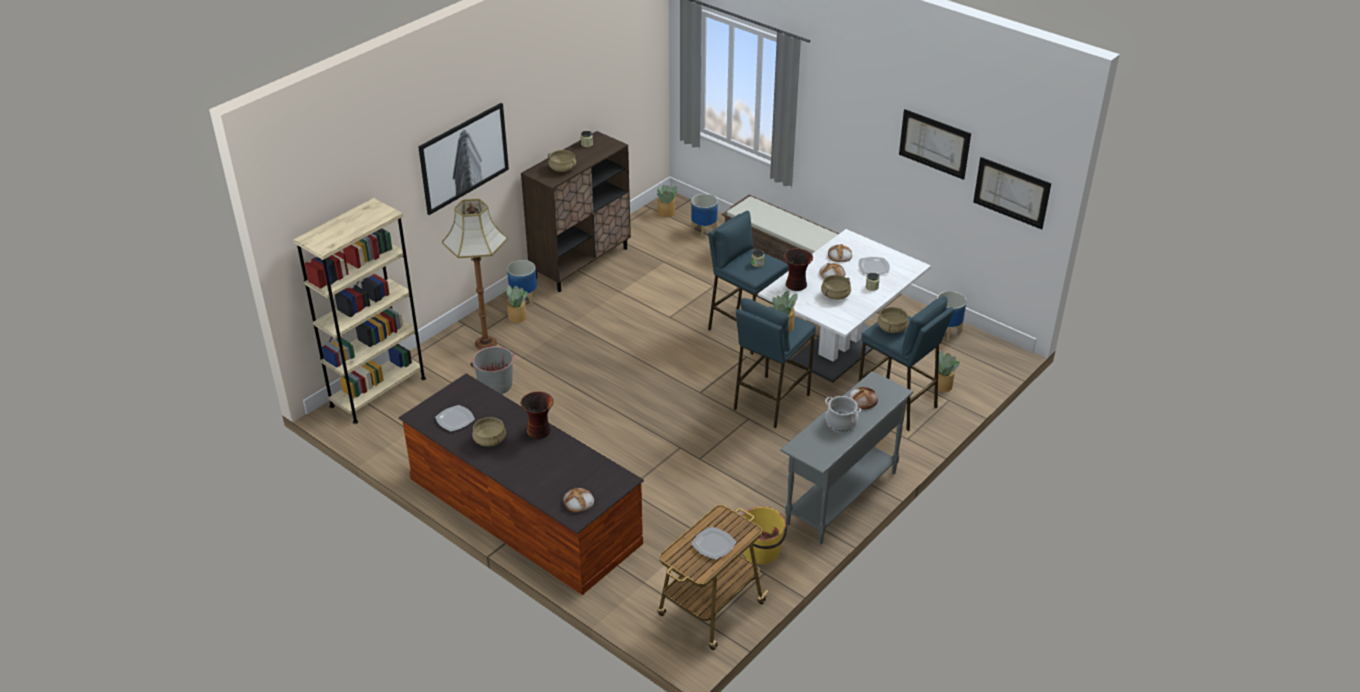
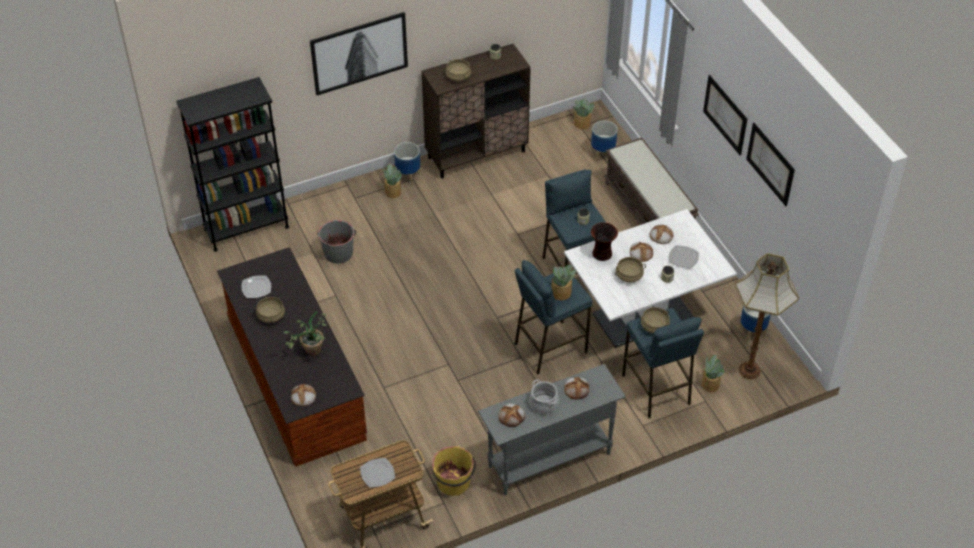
camera: 25 degrees right, 10 degrees up
beige bookcase [293,198,426,424] -> black bookcase [176,77,289,252]
floor lamp [442,199,508,350] -> floor lamp moved to [735,253,799,379]
vase [521,391,553,439] -> none
picture [973,157,1051,229] -> picture moved to [703,75,747,155]
none -> potted plant [284,311,327,356]
none -> bread [498,404,525,427]

